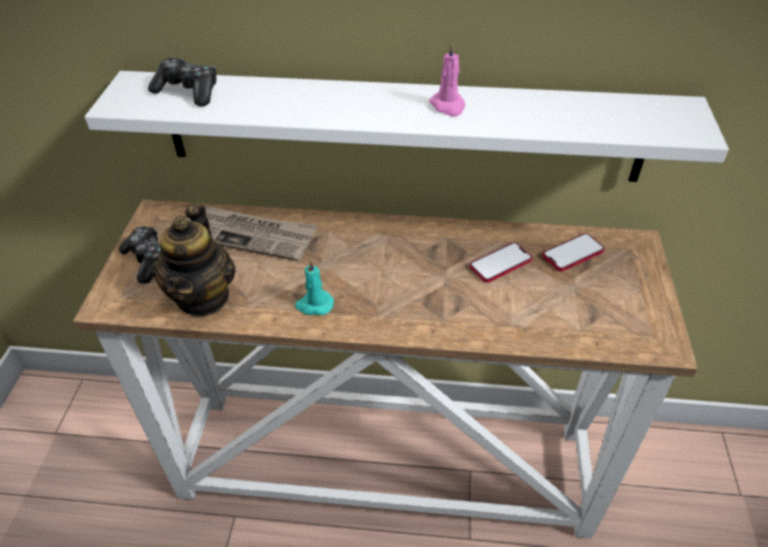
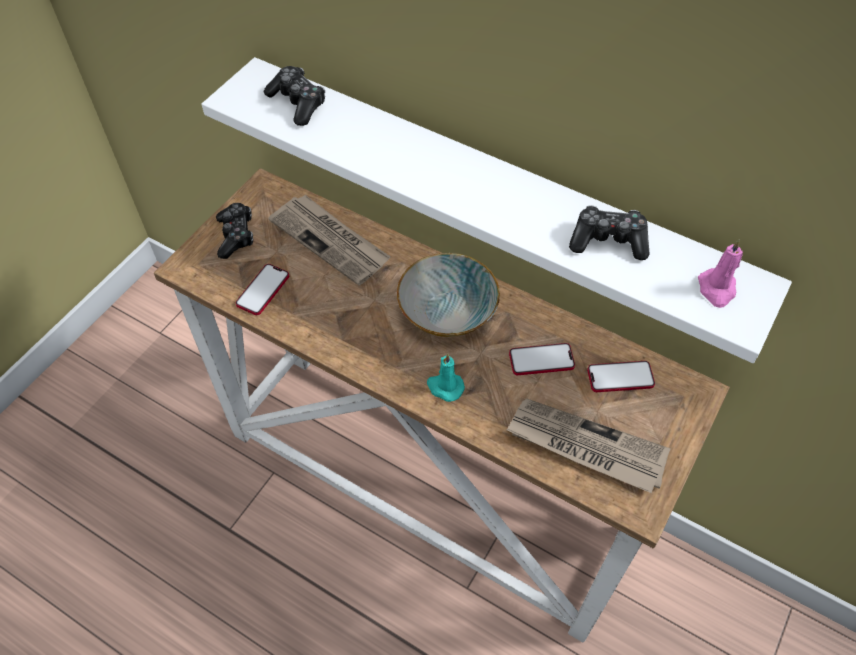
camera: 25 degrees right, 10 degrees up
teapot [153,202,236,316] -> phone [236,264,289,315]
turquoise candle [295,259,334,315] -> turquoise candle moved to [427,353,465,402]
pink candle [429,42,466,117] -> pink candle moved to [698,239,743,308]
none -> bowl [397,253,500,337]
none -> newspaper [507,398,671,493]
none -> game controller [569,205,649,260]

